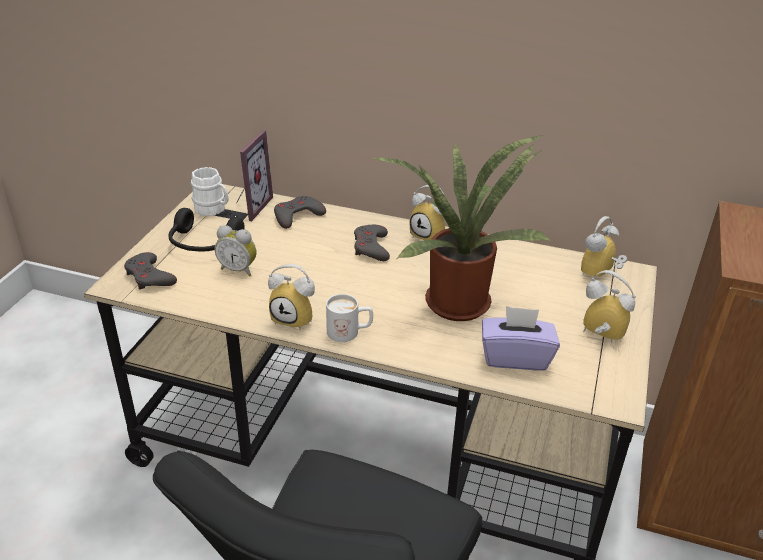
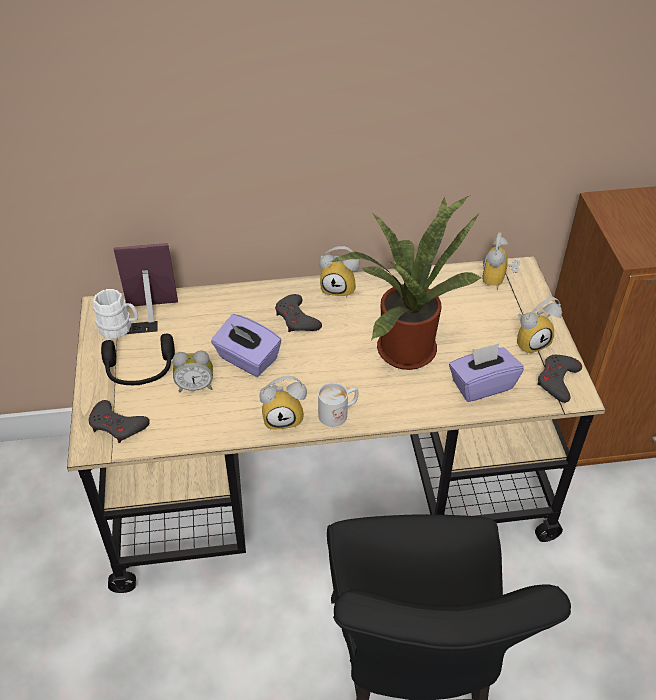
camera: 25 degrees left, 10 degrees up
picture frame [236,130,273,221] -> picture frame turned 90 degrees counterclockwise [114,243,178,323]
grey game controller [274,196,326,229] -> grey game controller moved to [537,355,582,403]
alarm clock [583,270,636,343] -> alarm clock turned 150 degrees clockwise [517,297,562,355]
none -> purple tissue box [211,314,281,377]

